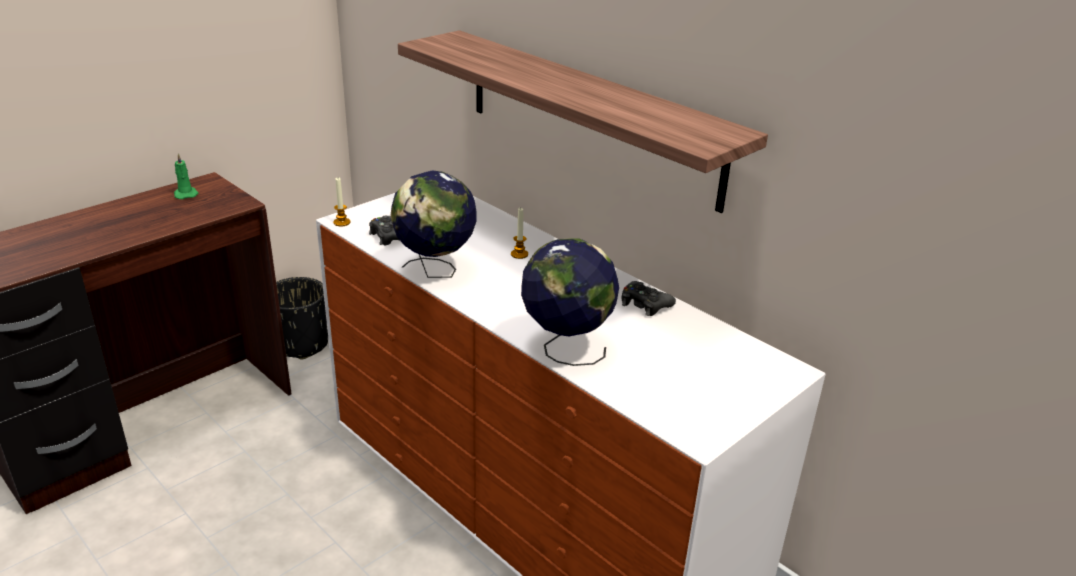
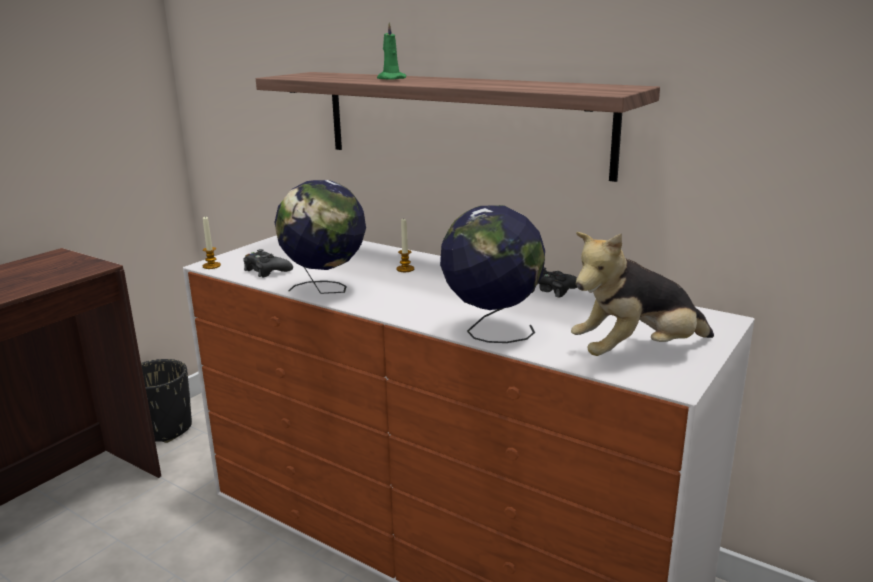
camera: 10 degrees left, 10 degrees down
green candle [174,153,198,199] -> green candle moved to [377,22,407,80]
none -> plush toy [571,232,714,356]

